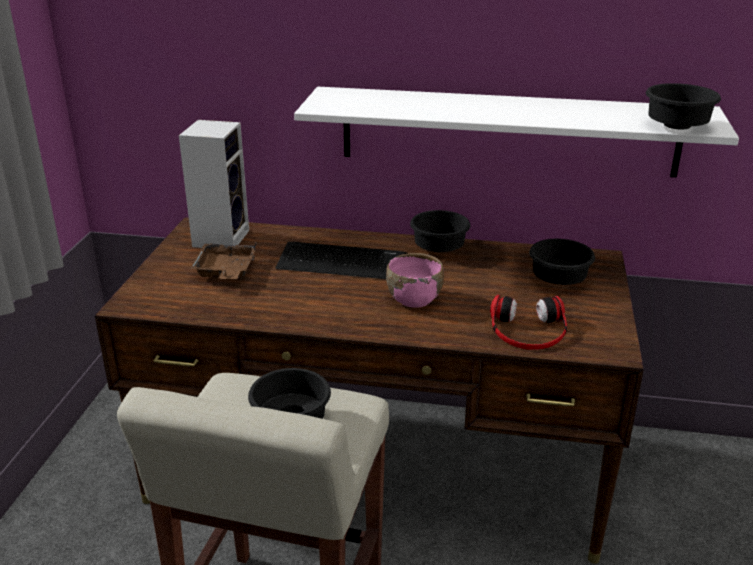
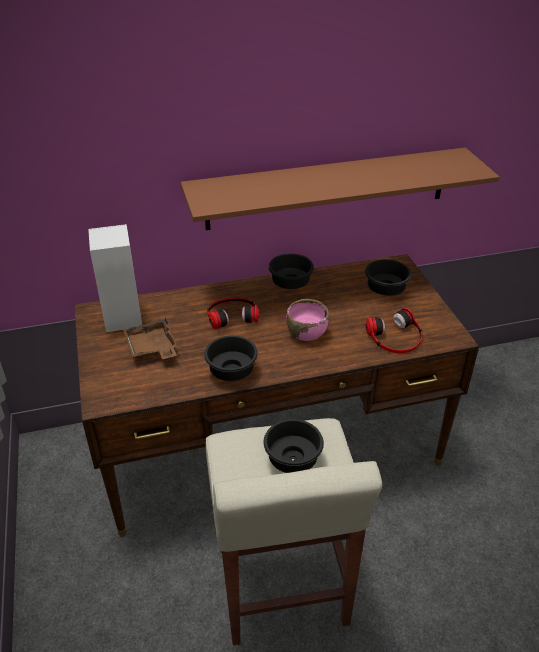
camera: 25 degrees left, 10 degrees up
keyboard [275,242,408,279] -> headphones [207,298,260,329]
white shelf [294,87,739,178] -> brown shelf [181,148,500,230]
black bowl [646,83,721,130] -> black bowl moved to [204,336,258,381]

